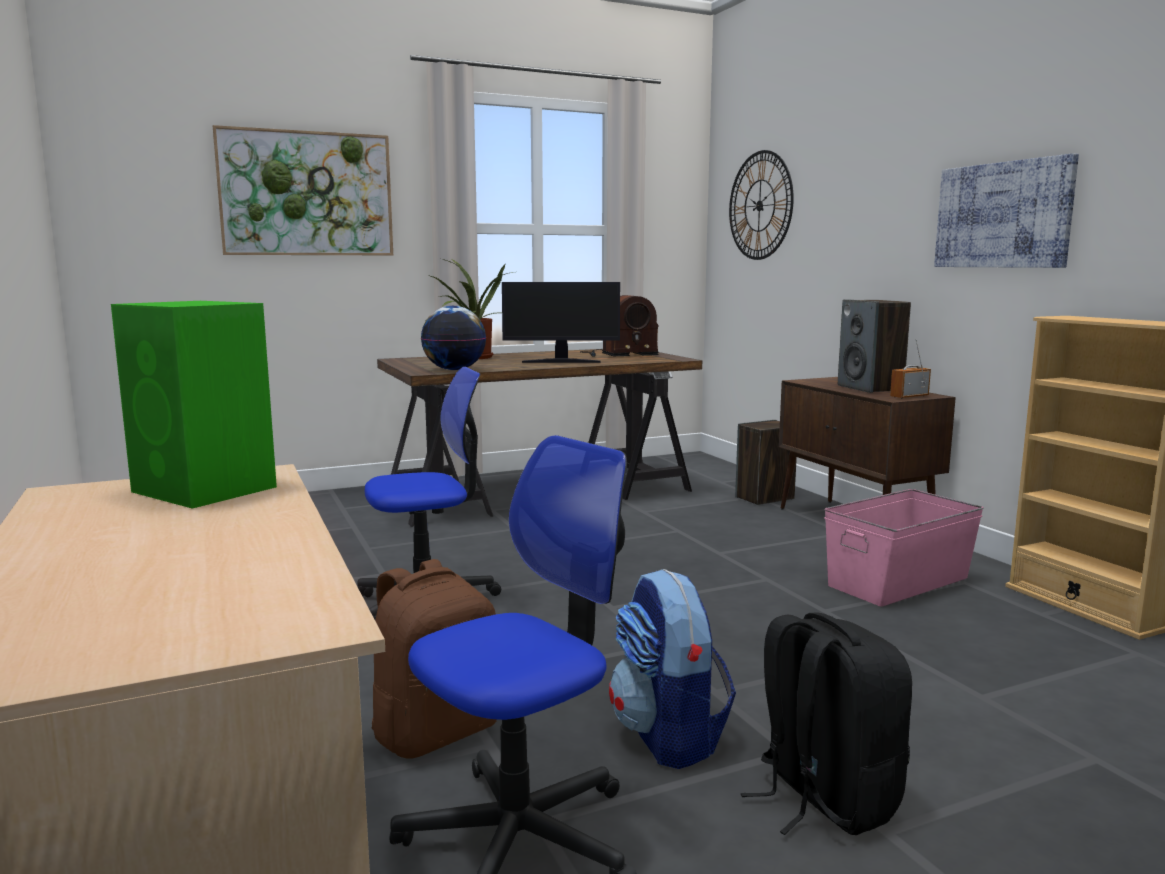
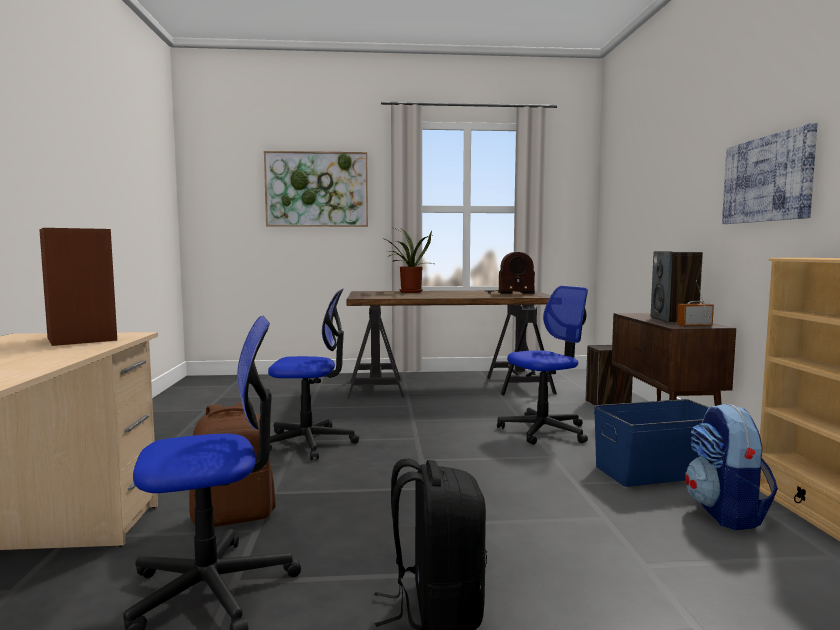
camera: 20 degrees right, 5 degrees down
green speaker [111,301,277,509] -> brown speaker [39,228,117,346]
globe [421,306,486,370] -> none
monitor [502,282,620,363] -> none
backpack [609,569,736,769] -> backpack moved to [685,403,778,530]
wall clock [729,150,794,260] -> none
pink storage box [824,489,984,606] -> blue storage box [594,399,709,487]
none -> office chair [497,286,588,445]

